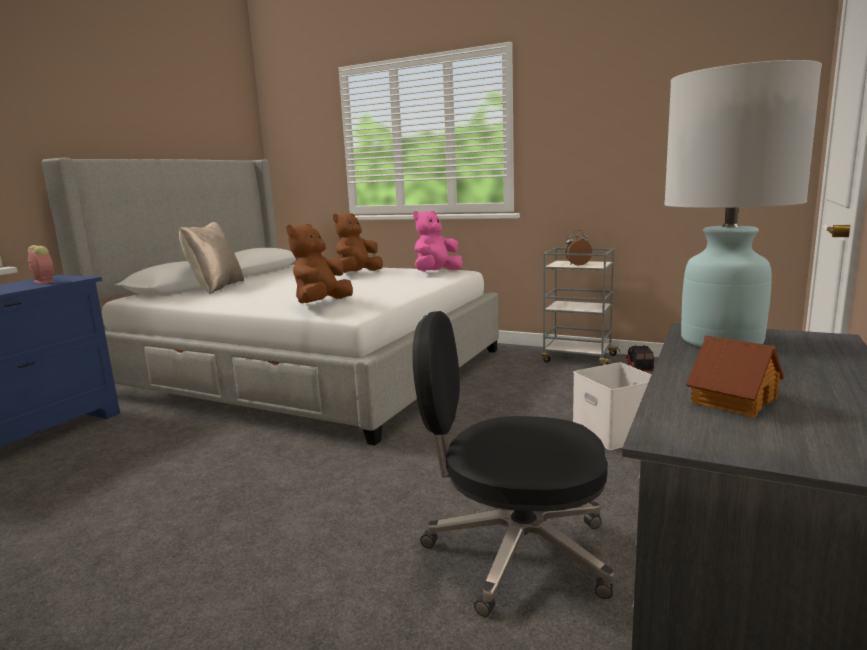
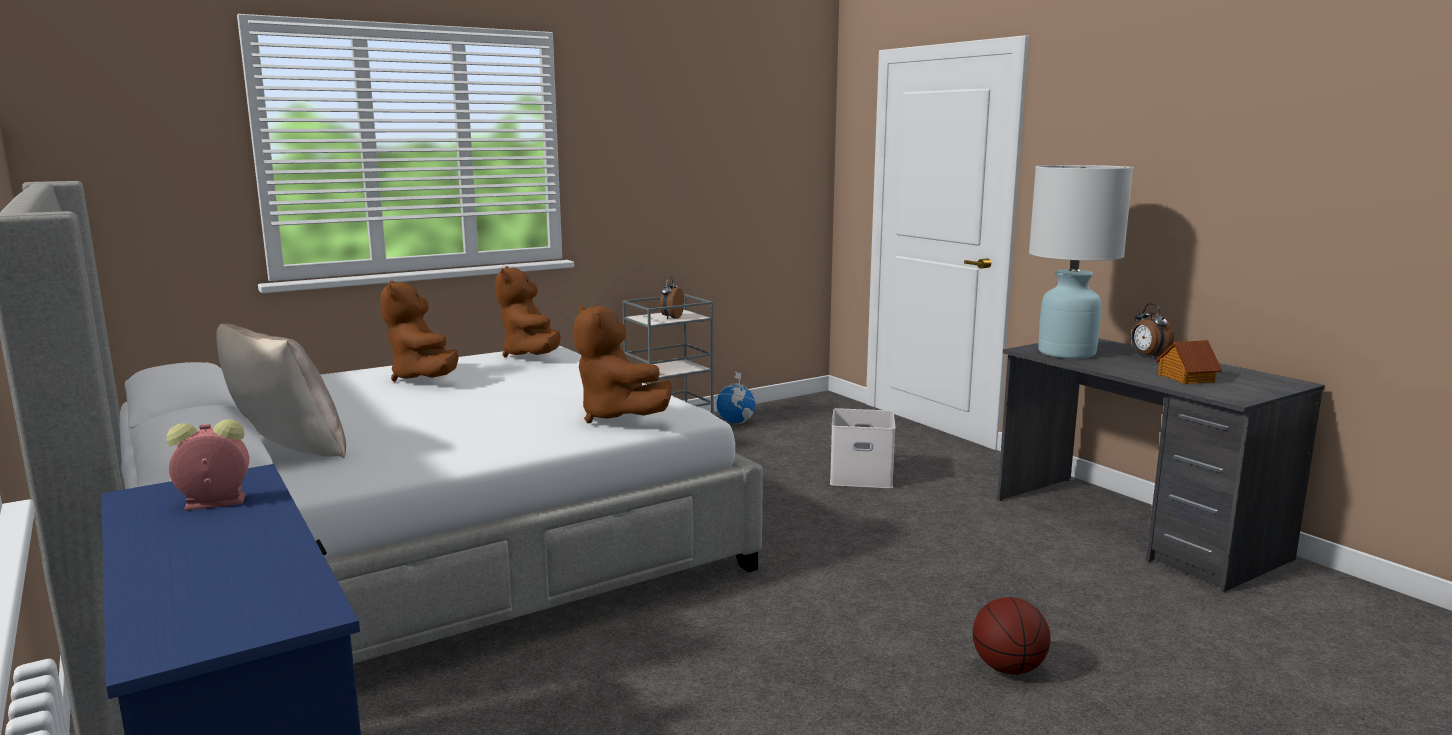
camera: 60 degrees left, 0 degrees up
black office chair [412,311,614,617] -> none
pink plush toy [413,211,463,272] -> brown plush toy [495,266,561,357]
toy truck [625,345,654,371] -> globe [715,372,758,424]
none -> basketball [973,597,1051,675]
none -> alarm clock [1131,303,1174,359]

